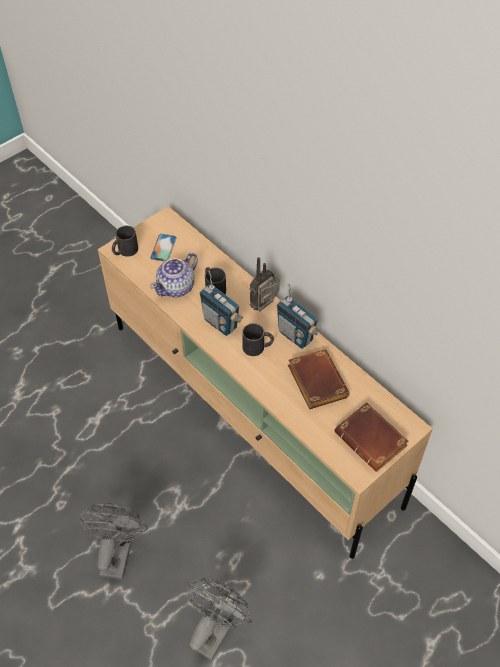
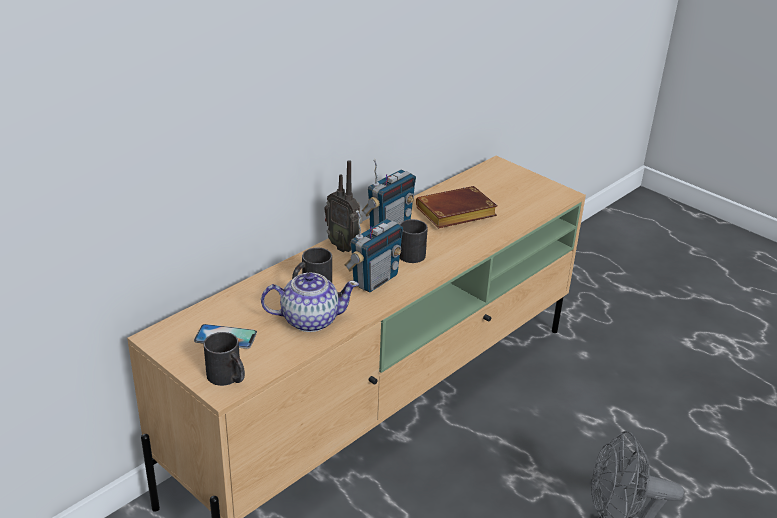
camera: 95 degrees left, 20 degrees down
teapot [151,253,198,297] -> teapot turned 45 degrees counterclockwise [261,273,359,332]
grey fan [186,578,252,660] -> none
brown book [334,402,409,472] -> none

